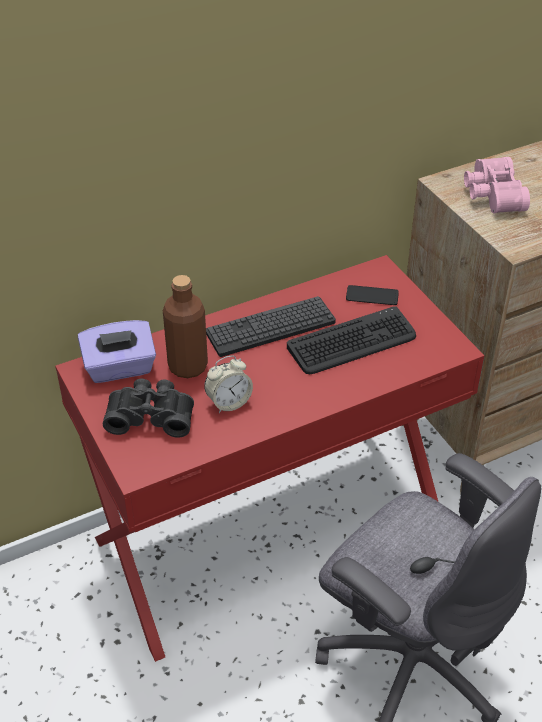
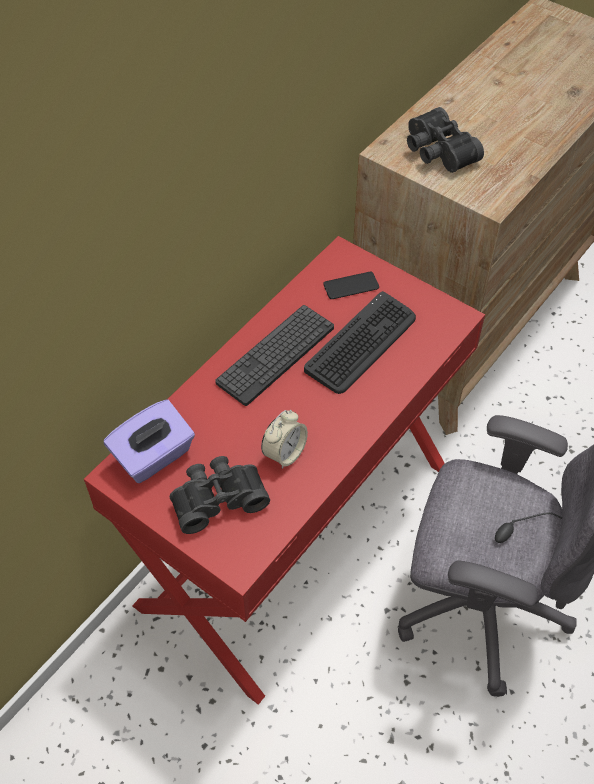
camera: 25 degrees left, 10 degrees up
brown bottle [163,275,208,378] -> none
pink binoculars [464,157,530,214] -> black binoculars [407,107,484,173]

